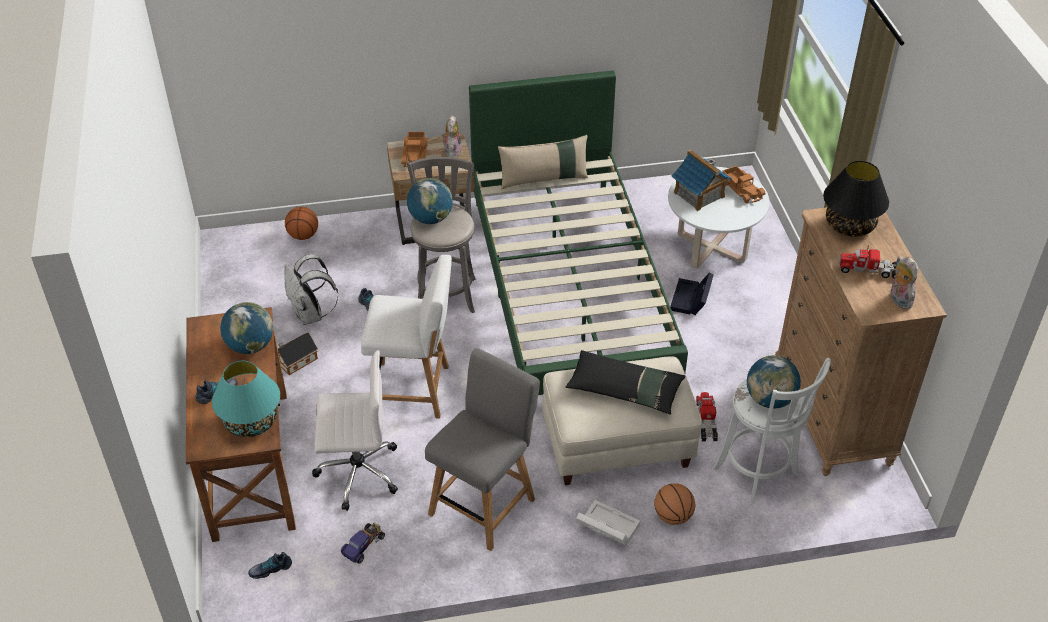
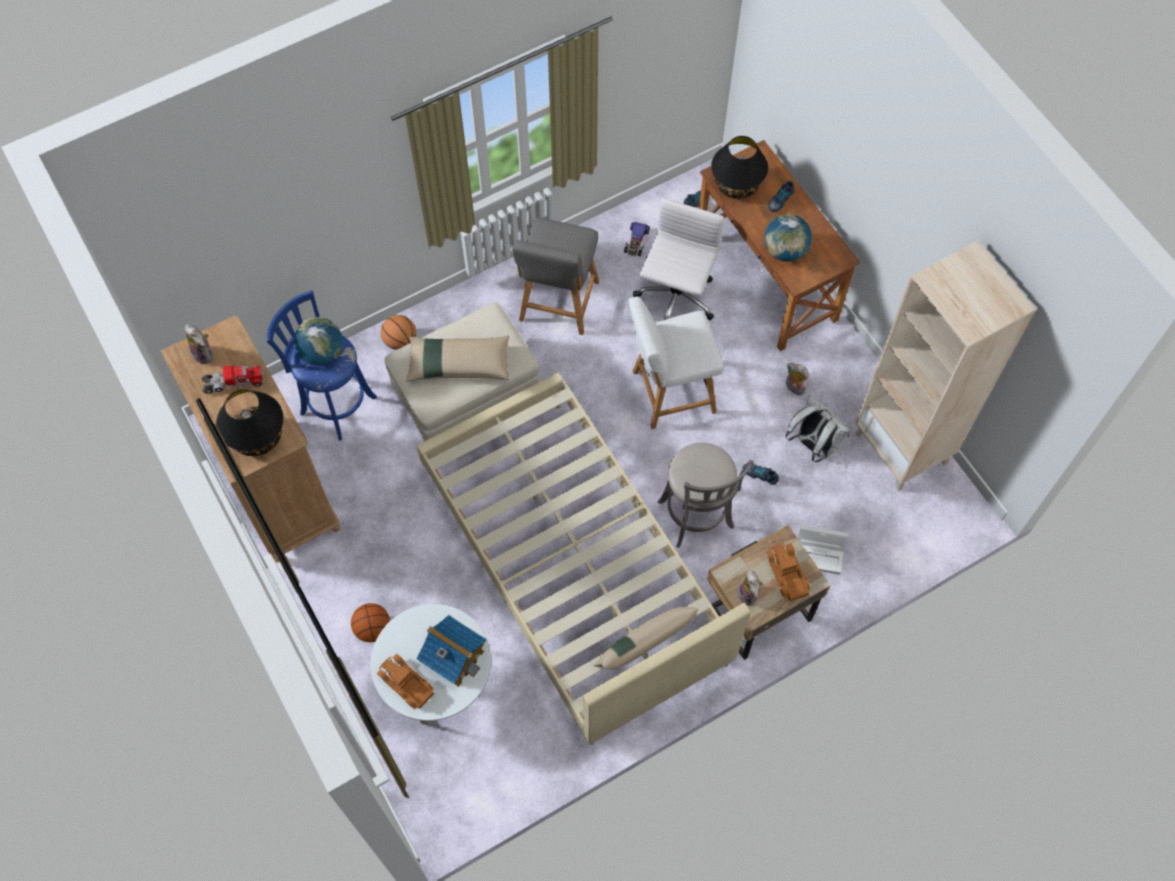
camera: 160 degrees right, 20 degrees up
turquoise table lamp [212,361,280,437] -> black table lamp [711,136,768,199]
toy house [278,333,318,375] -> plush toy [786,363,809,395]
basketball [285,207,318,240] -> basketball moved to [351,603,390,642]
white office chair [312,350,398,511] -> white office chair turned 135 degrees clockwise [633,198,724,320]
globe [407,178,453,224] -> none
green bed [469,70,688,395] -> beige bed [417,373,751,745]
black pillow [565,350,686,415] -> beige pillow [406,335,509,382]
white storage box [577,500,640,545] -> white storage box moved to [797,525,847,575]
black storage box [670,272,714,315] -> none
toy truck [696,392,718,441] -> none
white stool [713,358,831,505] -> blue stool [267,291,377,441]
none -> beige bookcase [855,240,1036,491]

